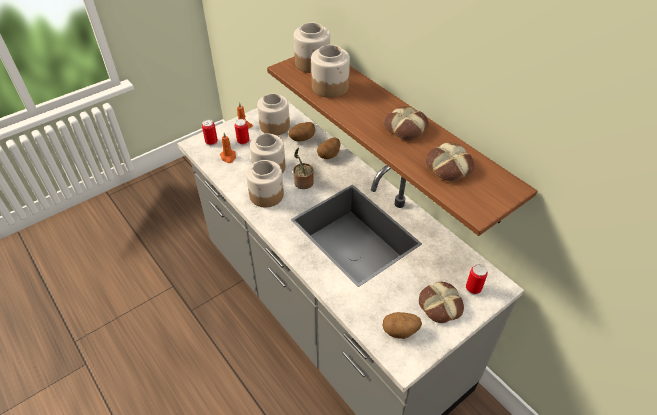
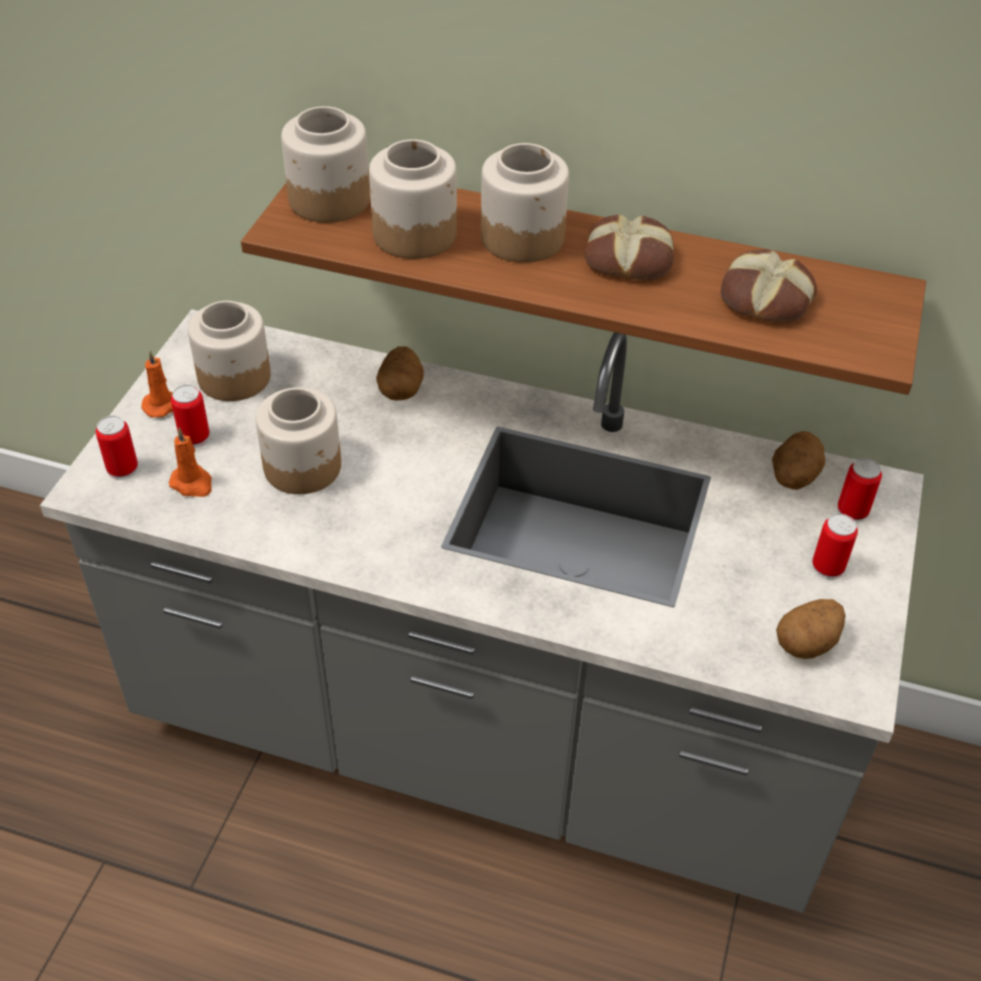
camera: 35 degrees left, 0 degrees up
jar [246,160,284,208] -> jar moved to [481,143,569,263]
potato [288,122,315,142] -> potato moved to [772,431,825,490]
potted plant [293,148,314,189] -> none
bread [419,282,464,323] -> can [812,514,858,579]

